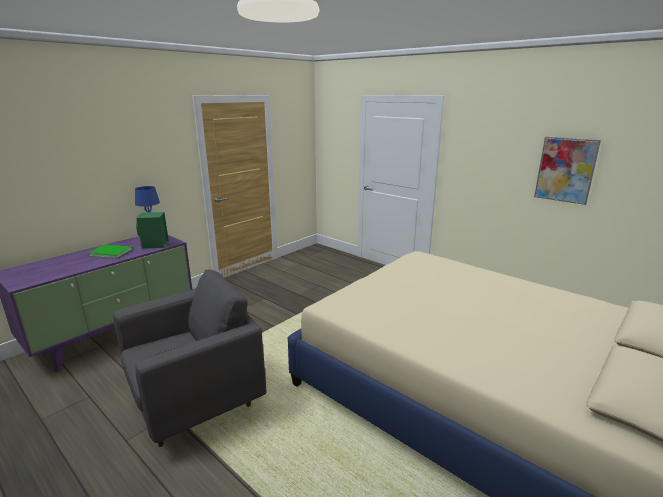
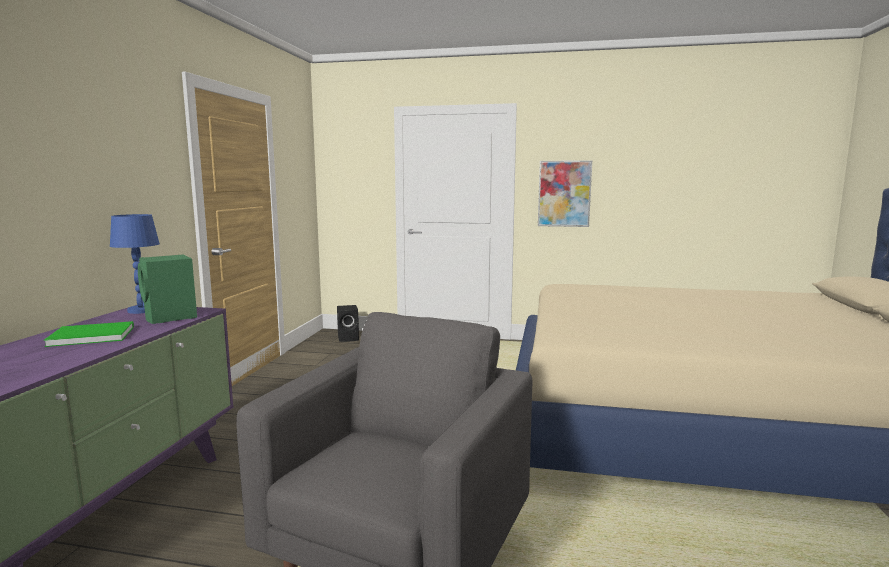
camera: 30 degrees left, 10 degrees down
picture [534,137,601,205] -> picture moved to [538,160,592,227]
none -> black speaker [337,305,359,342]

